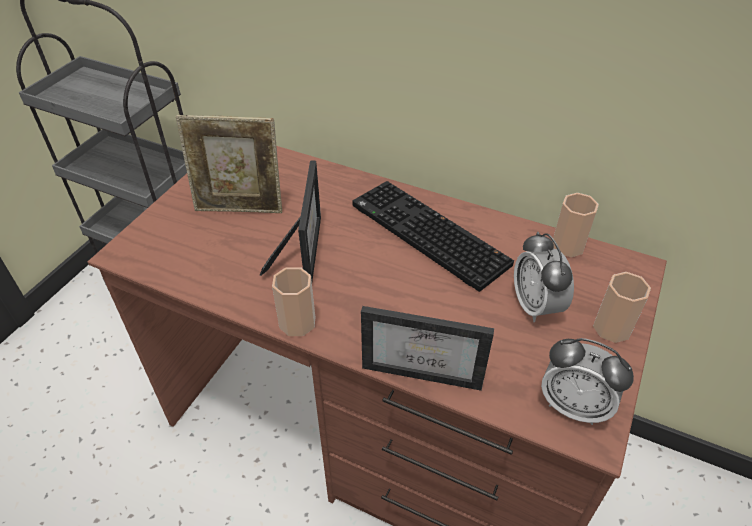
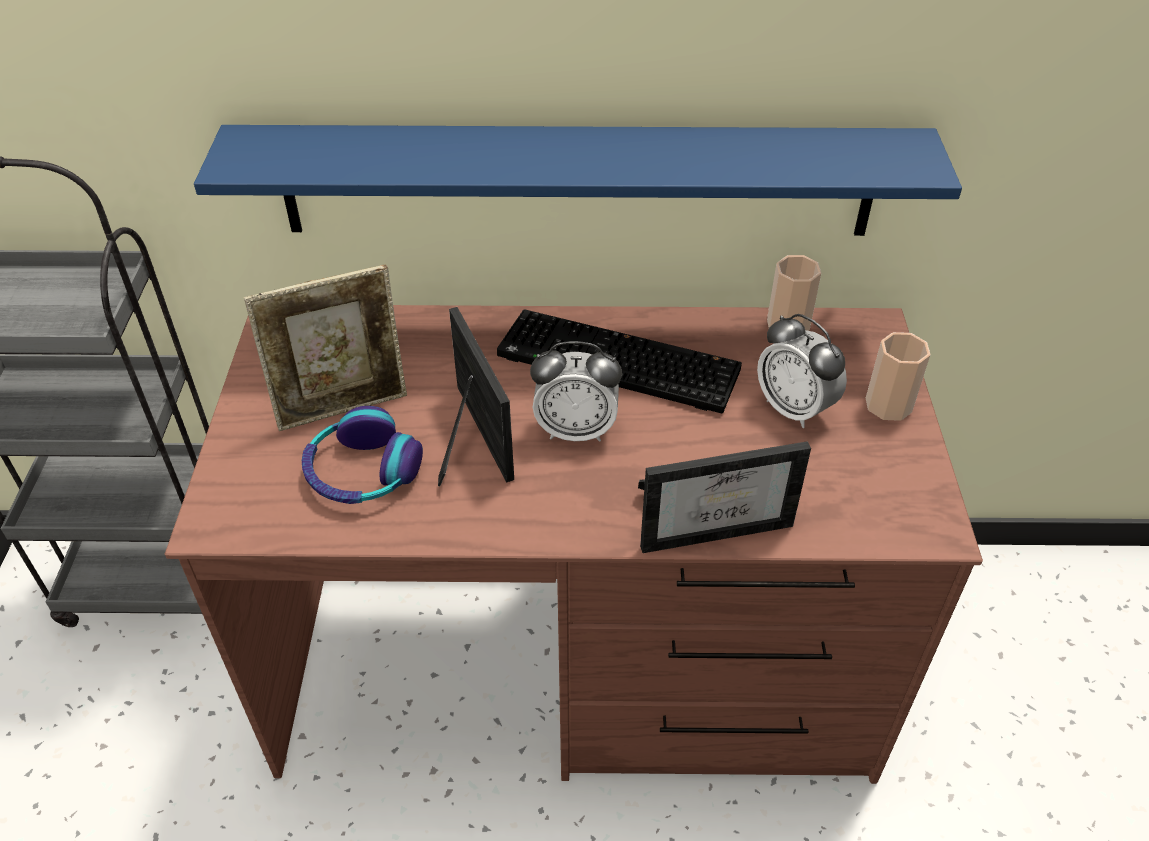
camera: 25 degrees left, 0 degrees up
cup [272,267,315,336] -> none
alarm clock [541,338,634,425] -> alarm clock moved to [530,341,622,442]
none -> blue shelf [194,125,962,236]
none -> headphones [302,406,423,504]

